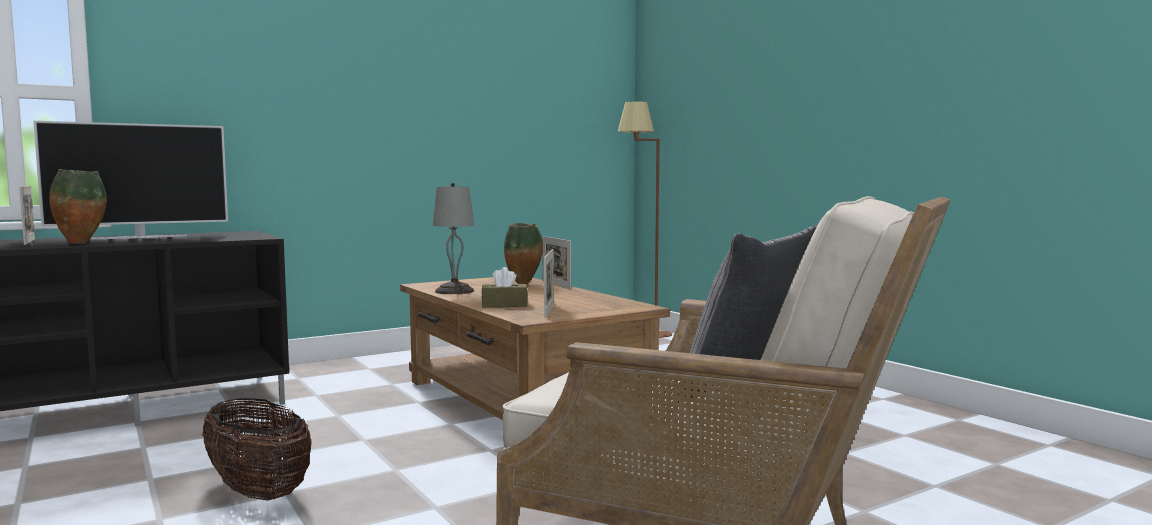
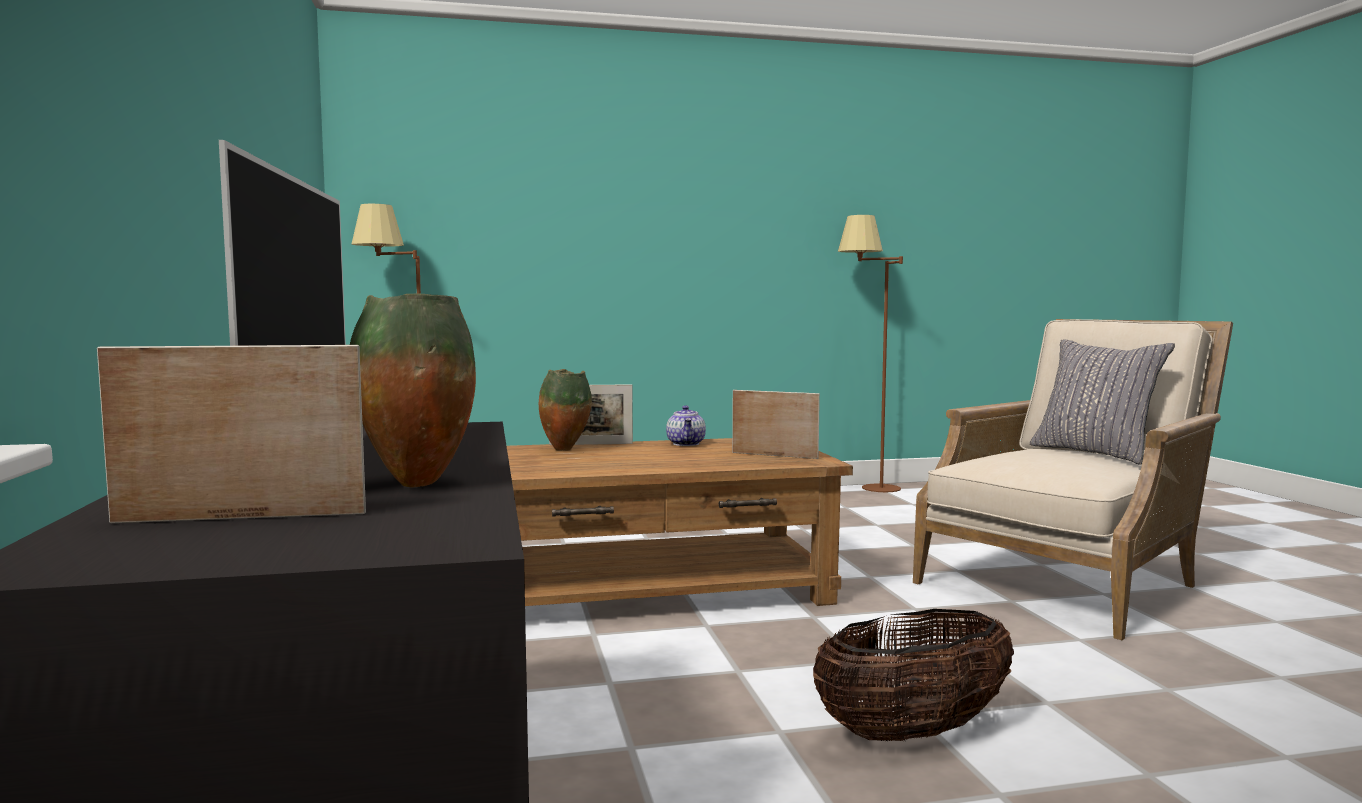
camera: 70 degrees left, 0 degrees up
grey table lamp [432,183,474,294] -> none
brown tissue box [481,267,528,307] -> none
none -> teapot [666,405,706,446]
none -> brown floor lamp [838,215,903,492]

